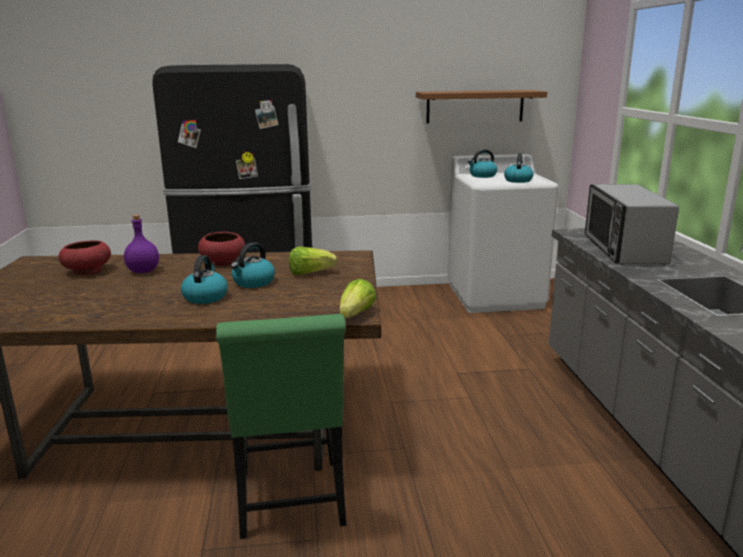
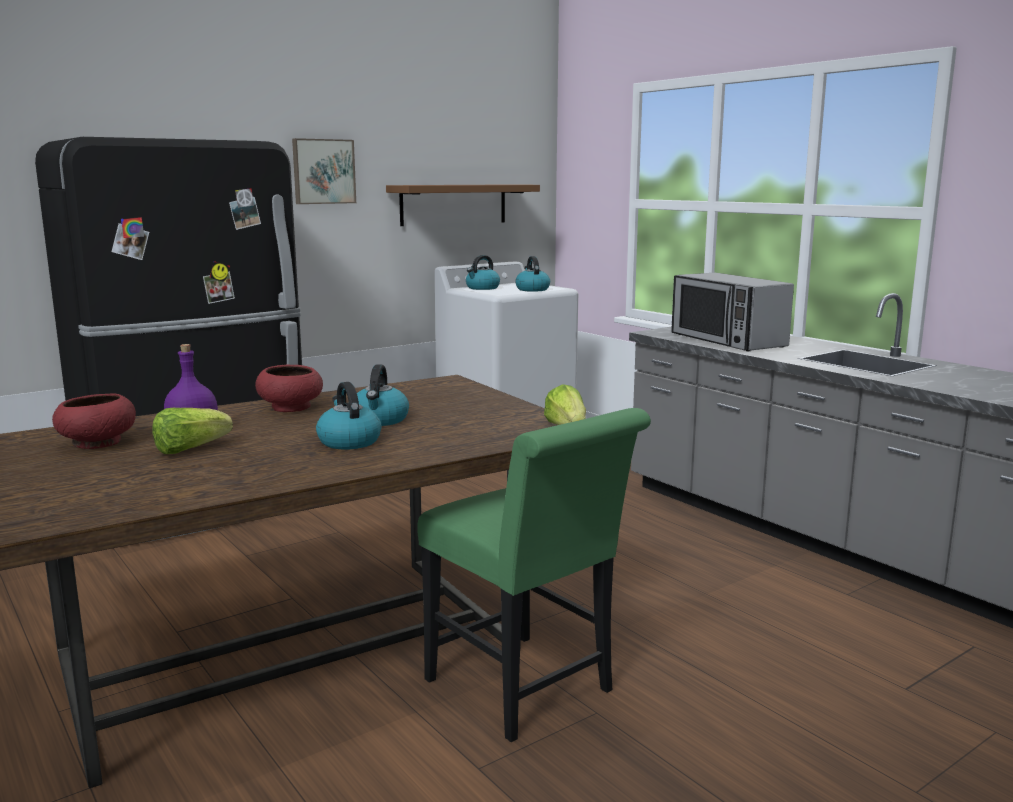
camera: 30 degrees left, 5 degrees down
lettuce [289,247,337,275] -> lettuce moved to [152,408,233,454]
none -> picture [292,138,356,204]

